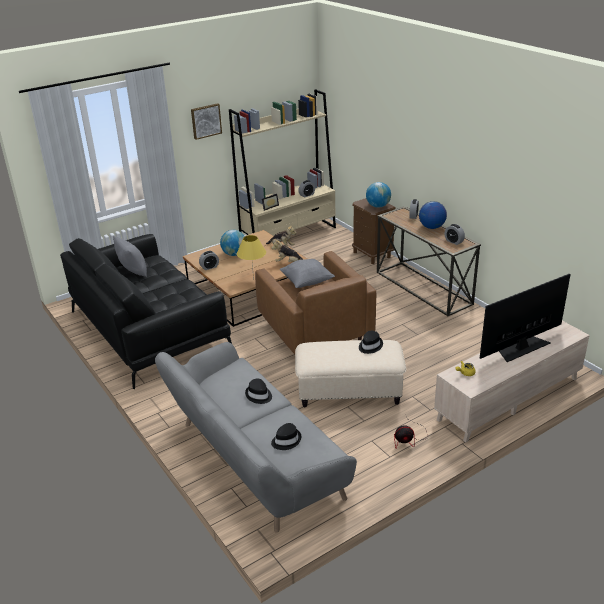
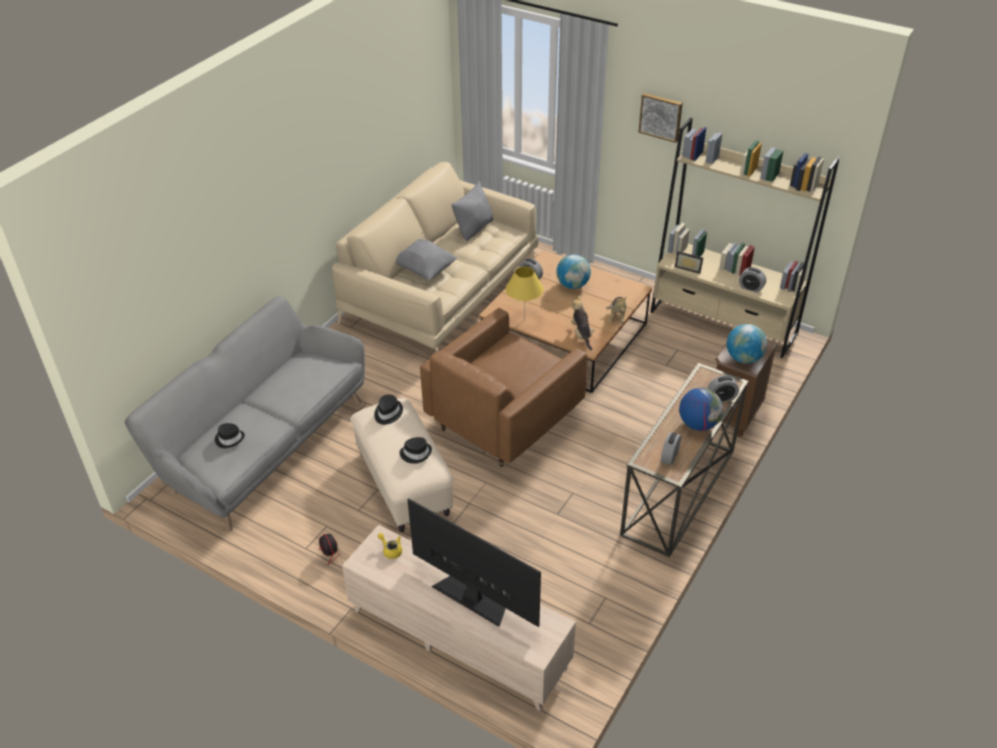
camera: 65 degrees right, 10 degrees up
black sofa [60,234,232,389] -> beige sofa [332,162,538,352]
black hat [245,378,272,404] -> black hat moved to [374,395,403,425]
grey pillow [280,259,335,288] -> grey pillow moved to [396,239,457,280]

